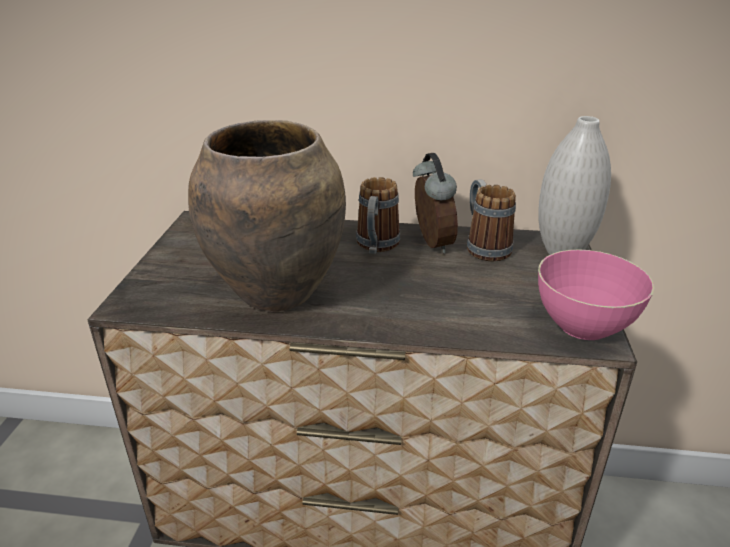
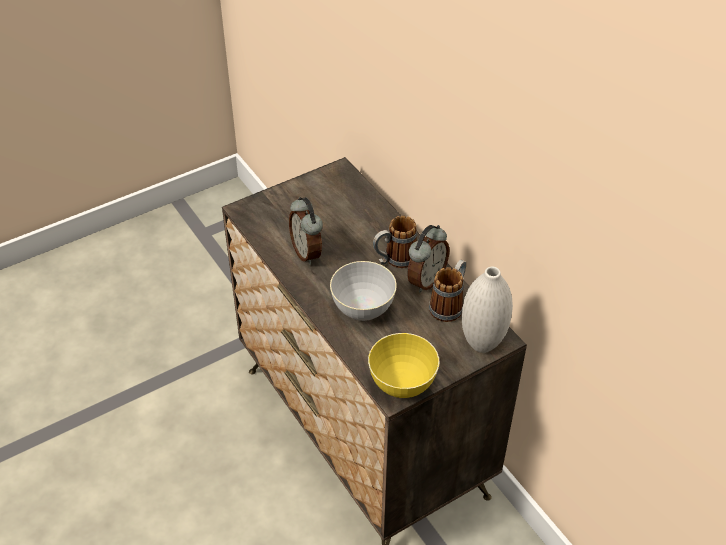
camera: 50 degrees right, 15 degrees up
brown vase [188,120,346,312] -> alarm clock [289,197,323,265]
pink bowl [538,249,655,340] -> yellow bowl [368,333,439,398]
none -> grey bowl [330,261,397,321]

